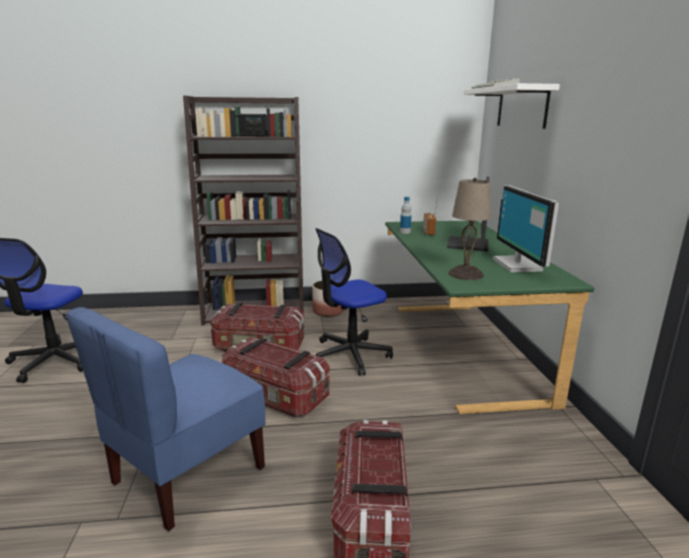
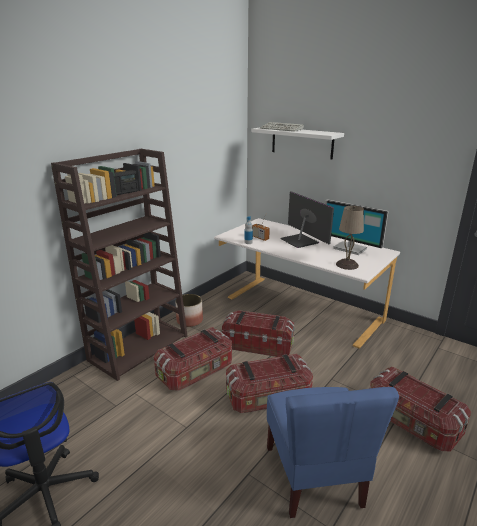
camera: 45 degrees left, 5 degrees up
office chair [315,228,393,376] -> storage box [222,310,295,357]
green desk [385,221,594,414] -> white desk [214,218,400,349]

